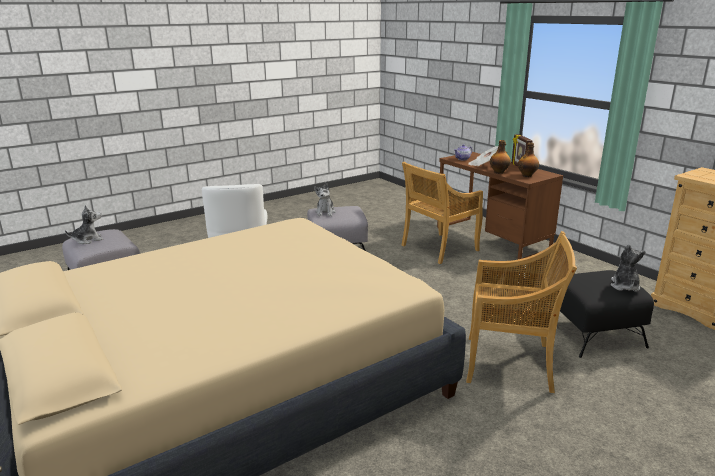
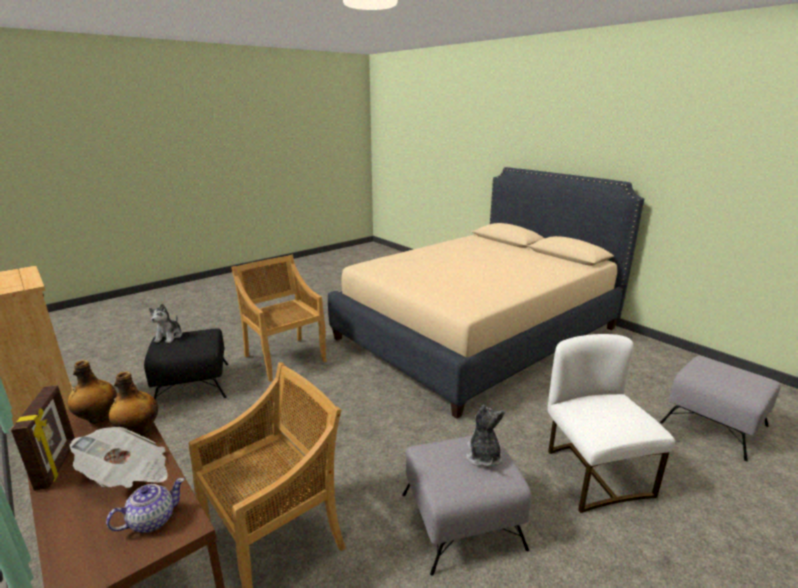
camera: 175 degrees right, 0 degrees up
plush toy [65,205,103,244] -> none
beige chair [466,231,577,393] -> beige chair turned 45 degrees clockwise [231,255,327,382]

